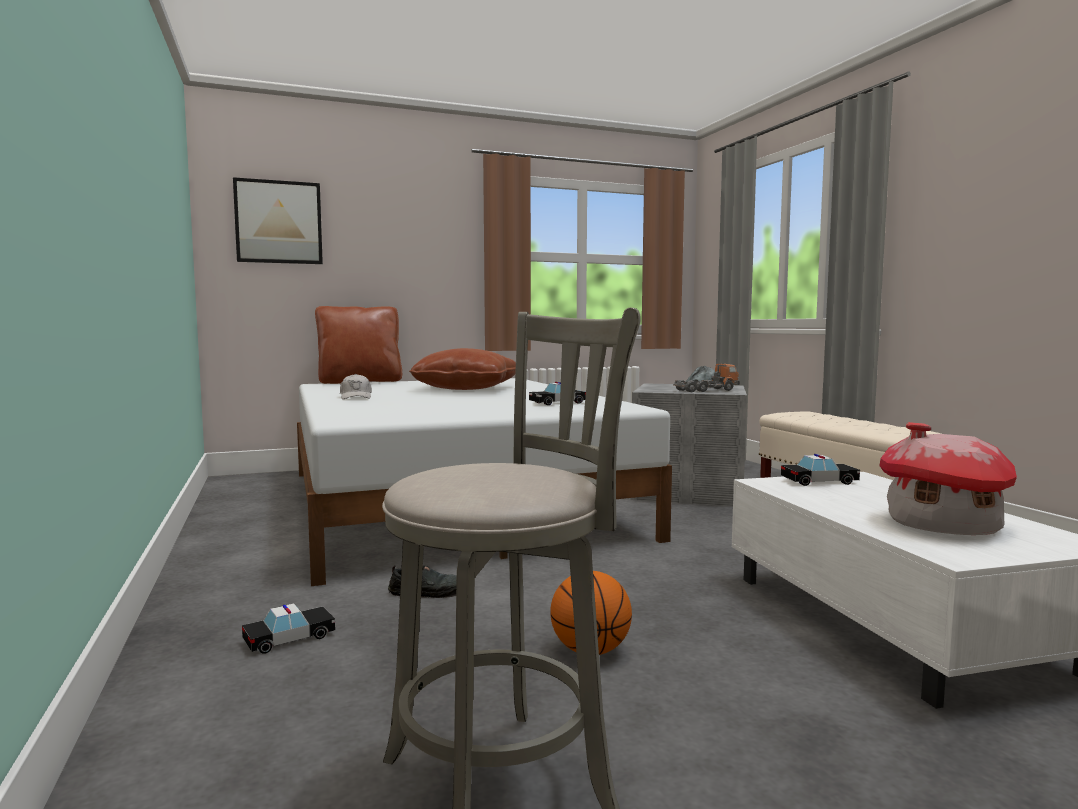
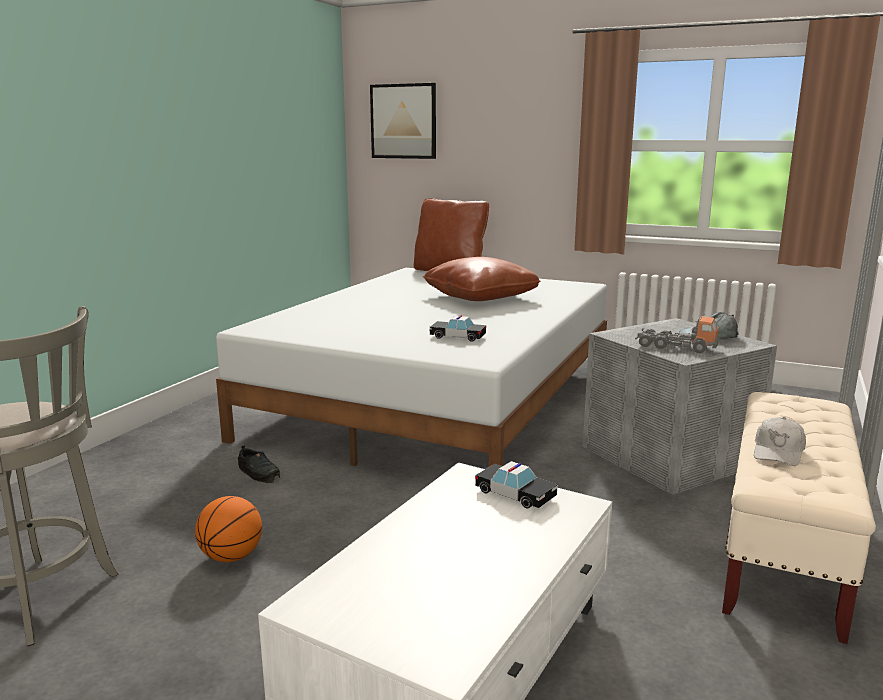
camera: 45 degrees right, 10 degrees up
toy car [242,604,335,654] -> none
white cap [340,374,372,399] -> white cap moved to [754,417,806,466]
toy house [879,422,1017,535] -> none

